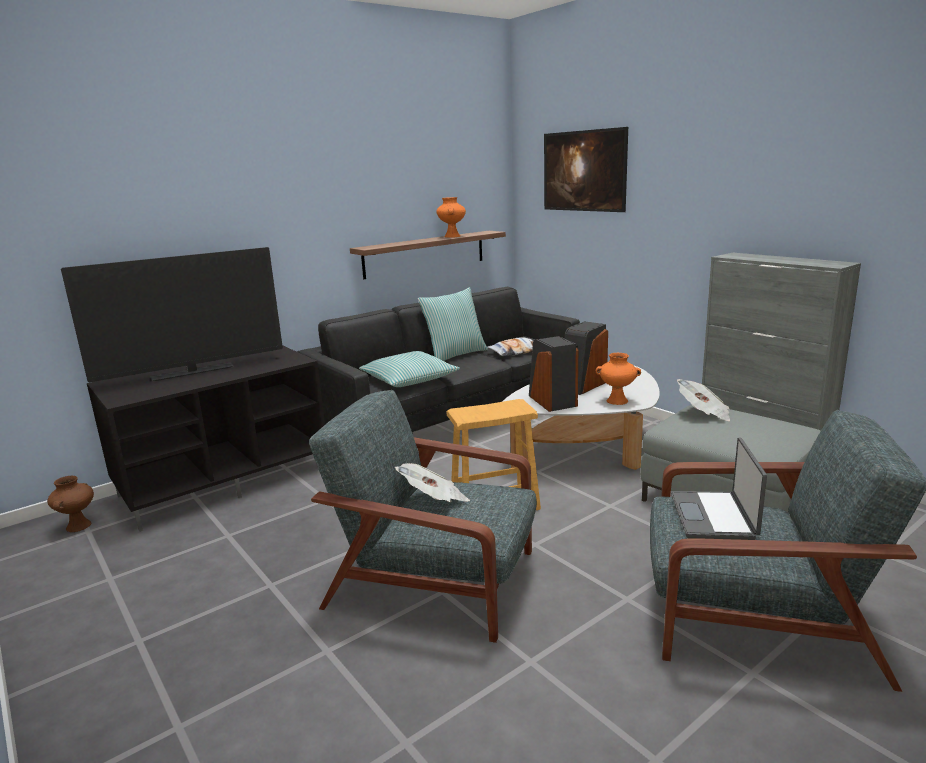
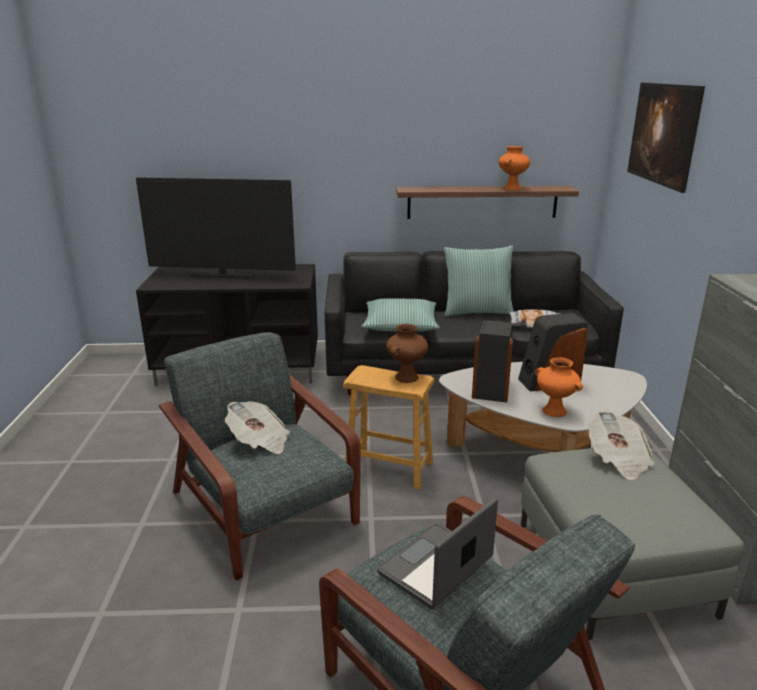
camera: 35 degrees right, 5 degrees up
brown vase [47,476,94,532] -> brown vase moved to [386,324,428,383]

